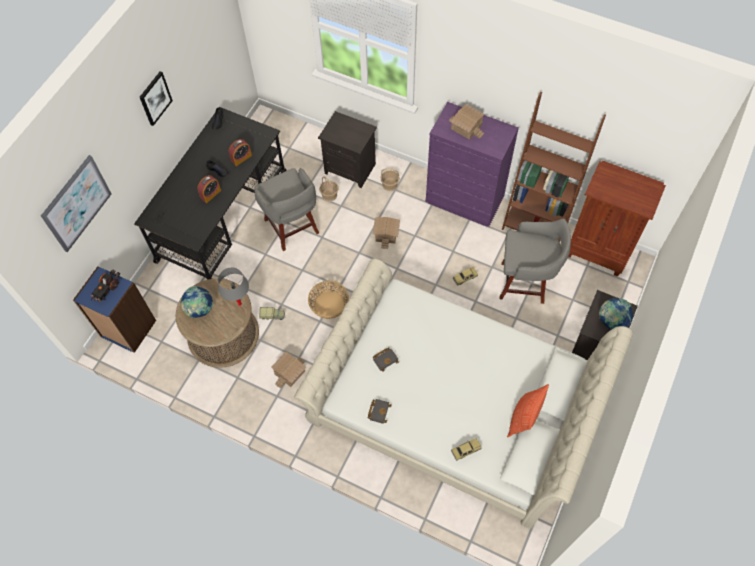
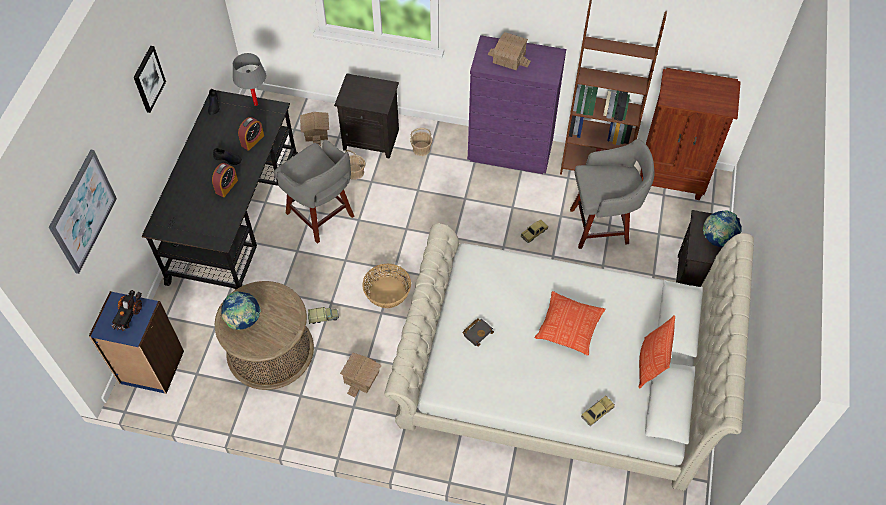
camera: 15 degrees left, 5 degrees down
grey table lamp [218,268,249,306] -> grey table lamp moved to [233,53,266,106]
black book [367,399,392,424] -> none
toy house [373,217,400,249] -> toy house moved to [300,112,329,146]
none -> orange pillow [535,291,606,356]

